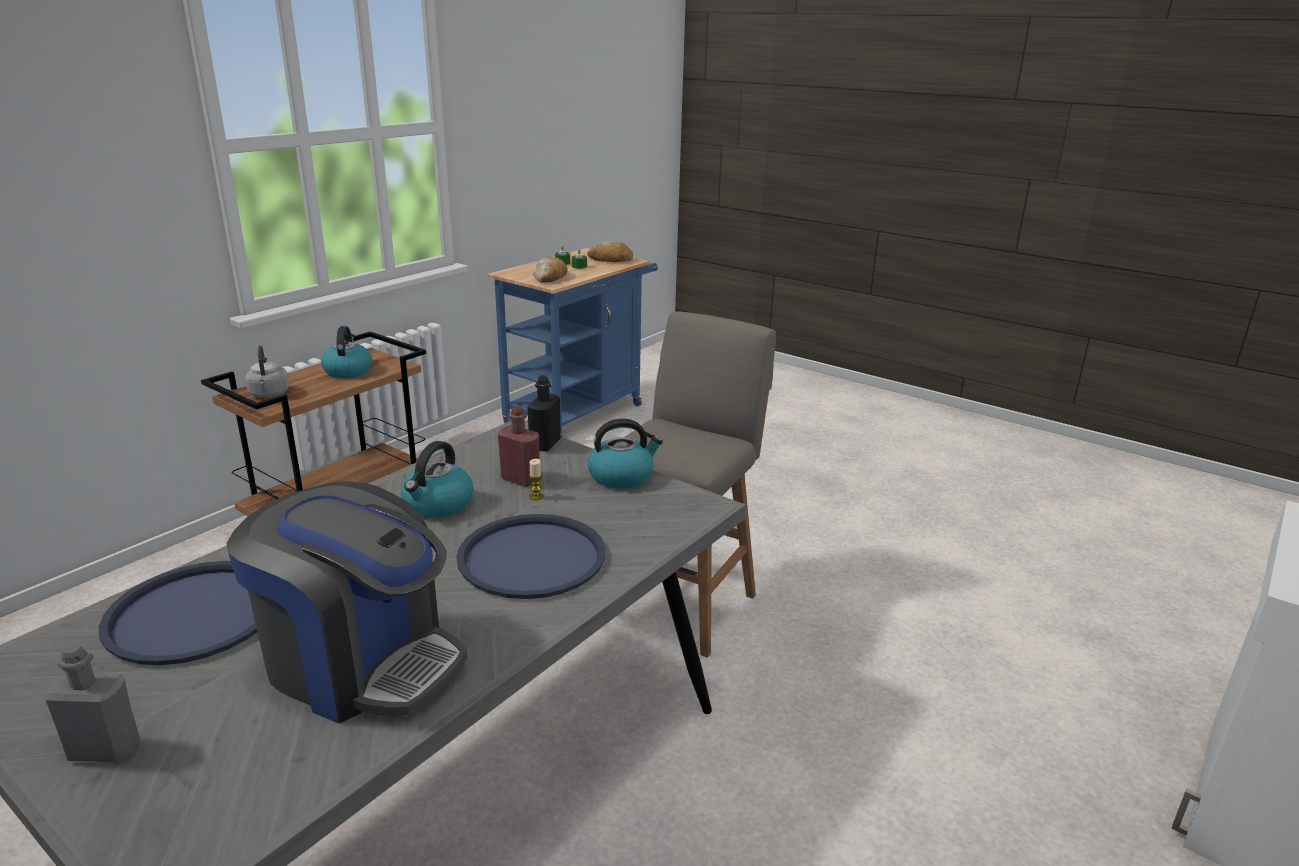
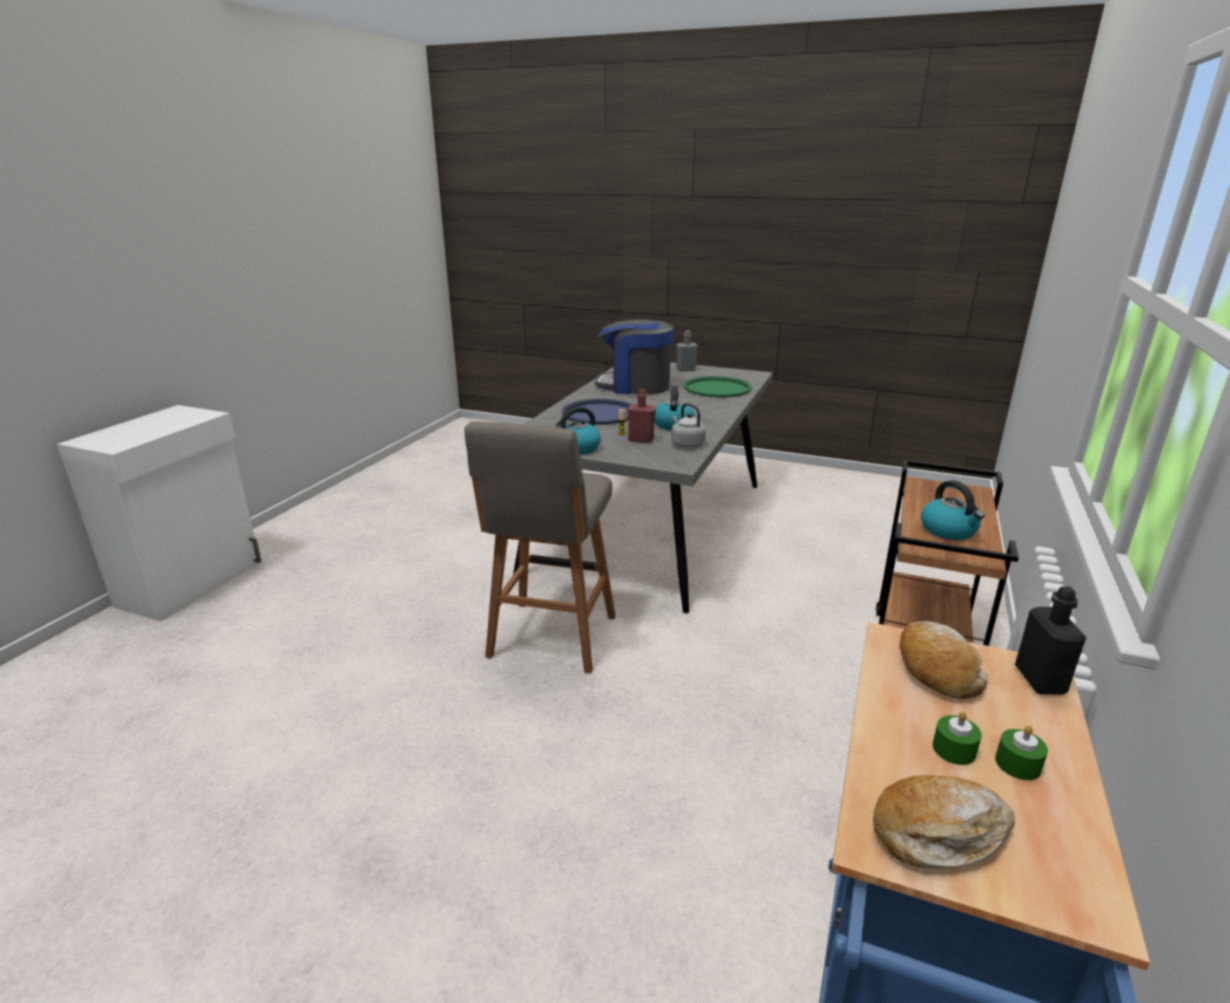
camera: 165 degrees right, 0 degrees up
blue tray [99,561,257,665] -> green tray [683,376,752,397]
grey kettle [245,345,290,398] -> grey kettle moved to [671,403,706,448]
black bottle [527,375,561,452] -> black bottle moved to [1015,586,1087,695]

